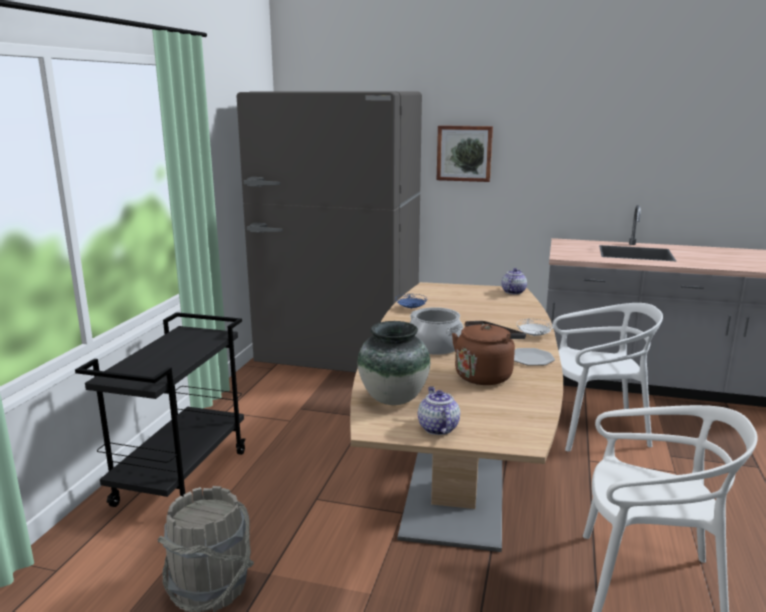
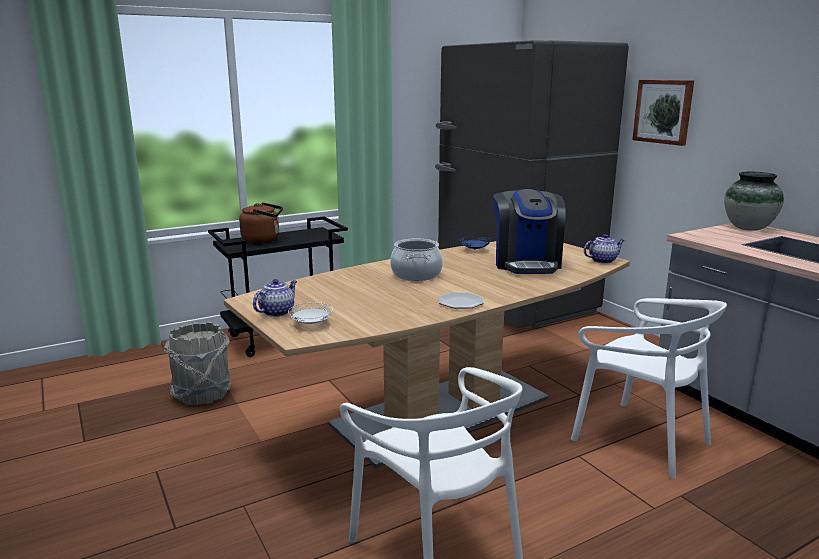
camera: 45 degrees right, 0 degrees up
vase [357,321,430,405] -> vase moved to [724,172,784,231]
brown kettle [452,321,526,385] -> brown kettle moved to [239,202,283,243]
white plate [517,319,554,336] -> white plate moved to [288,303,333,324]
none -> coffee machine [493,189,566,274]

